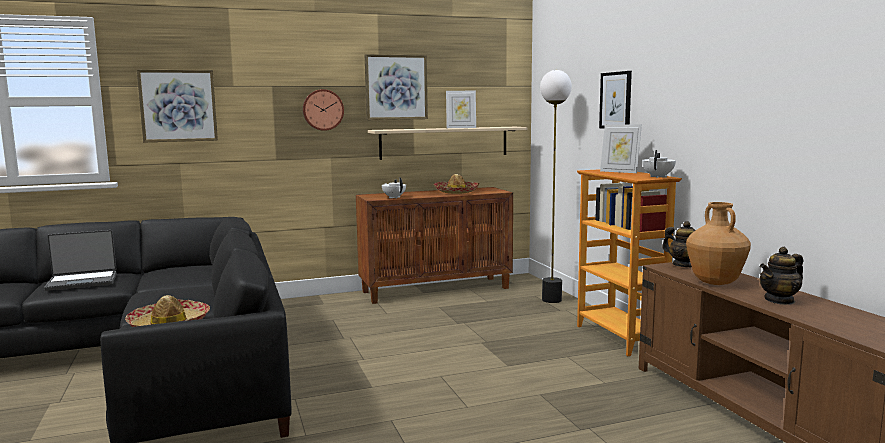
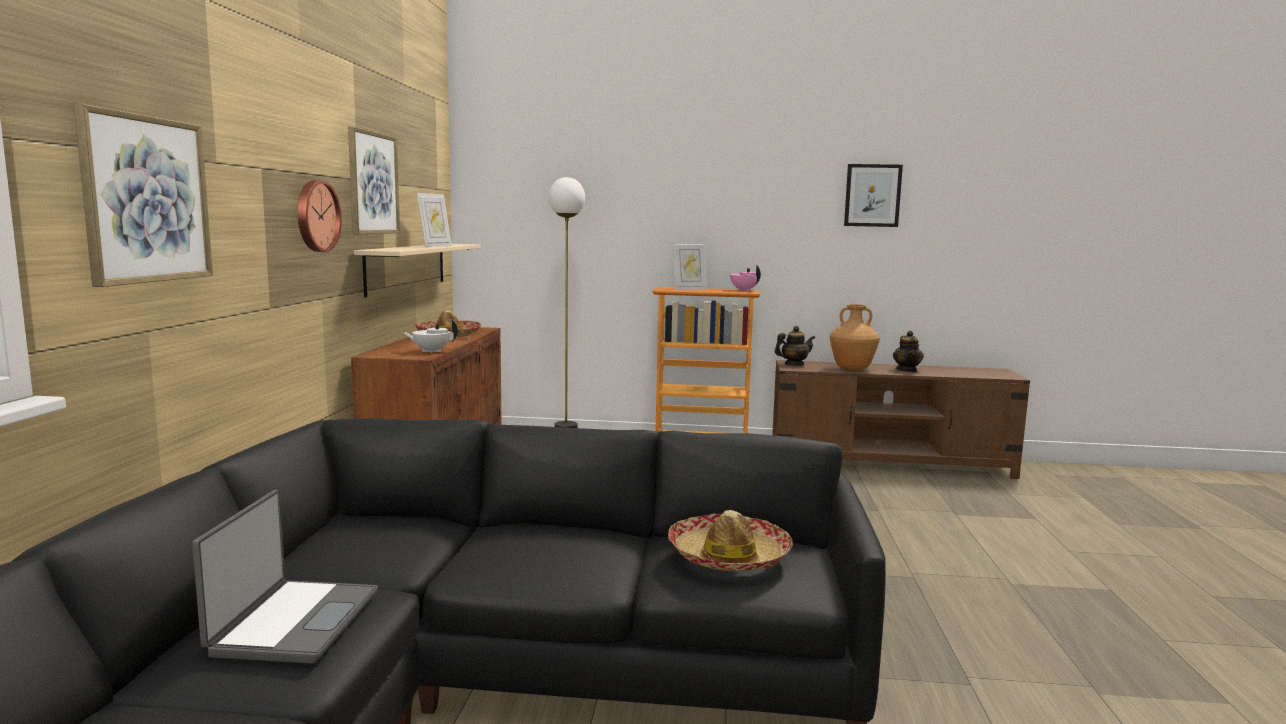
camera: 65 degrees left, 0 degrees up
picture [599,71,632,129] -> picture moved to [844,164,903,227]
white teapot [642,150,676,178] -> pink teapot [729,265,761,291]

